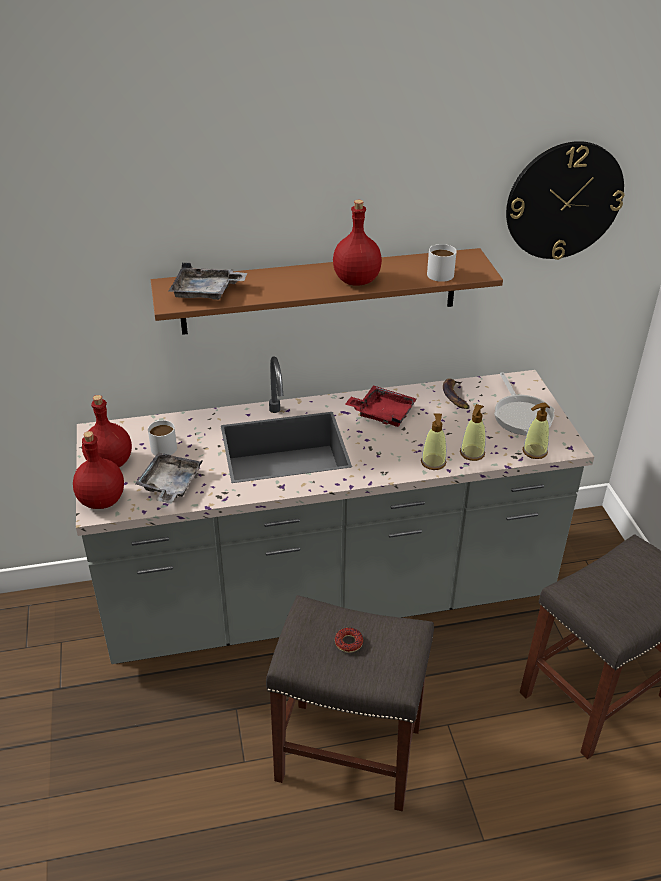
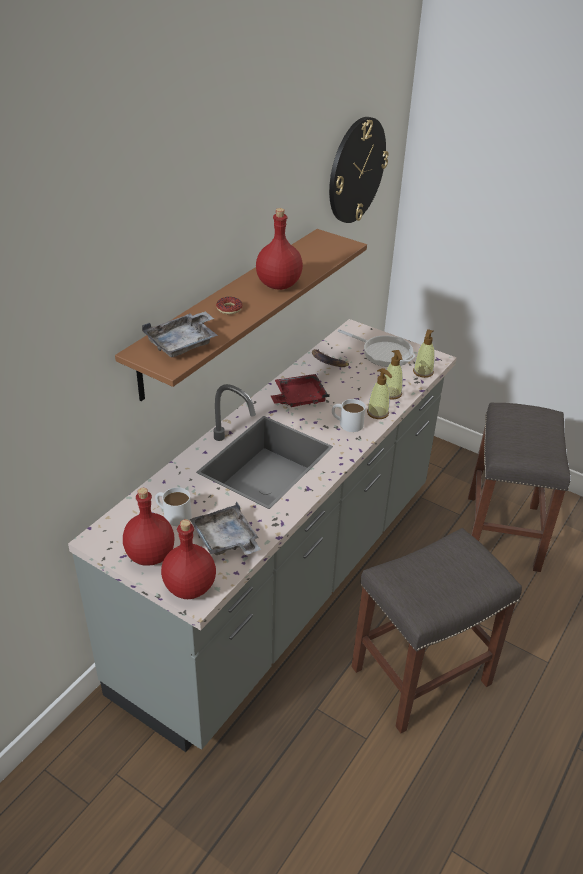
camera: 45 degrees left, 0 degrees up
donut [335,628,363,653] -> donut moved to [216,297,243,314]
white mug [427,244,457,282] -> white mug moved to [332,399,366,432]

